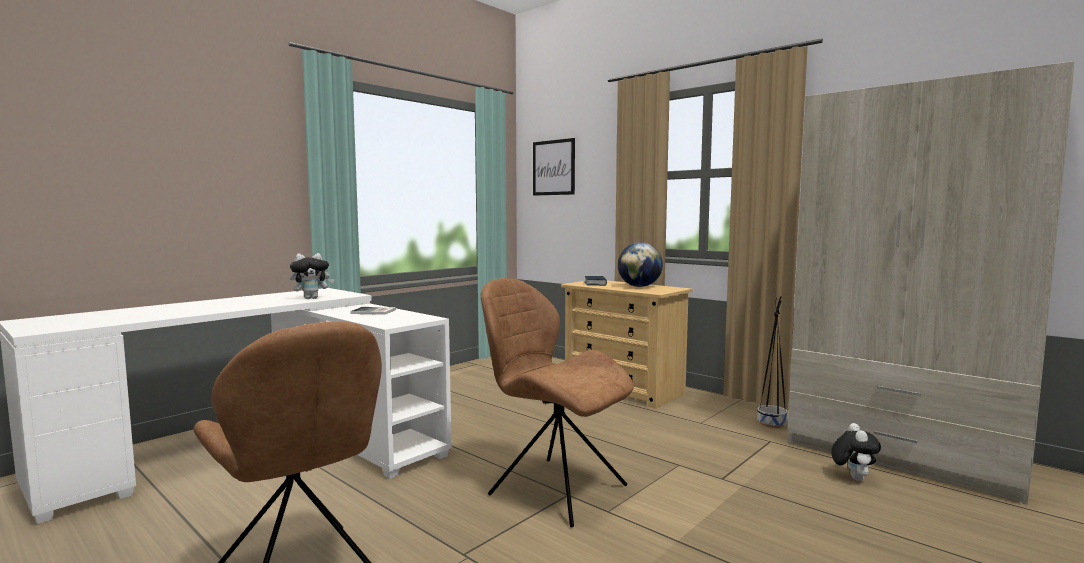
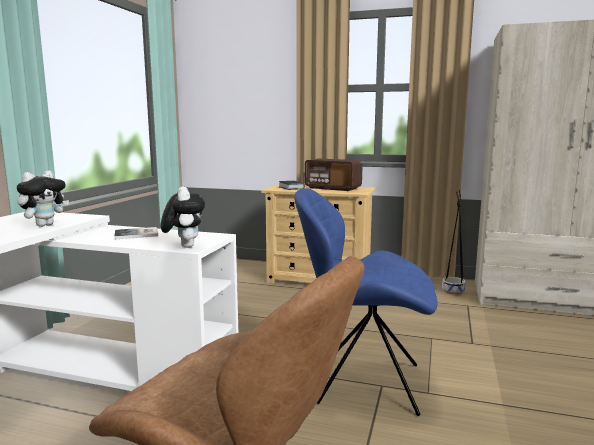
camera: 25 degrees left, 5 degrees up
brown chair [481,278,634,528] -> blue chair [294,188,438,416]
picture [533,138,575,196] -> none
globe [618,242,663,287] -> radio [305,159,363,191]
plush toy [831,423,881,481] -> plush toy moved to [161,186,205,248]

